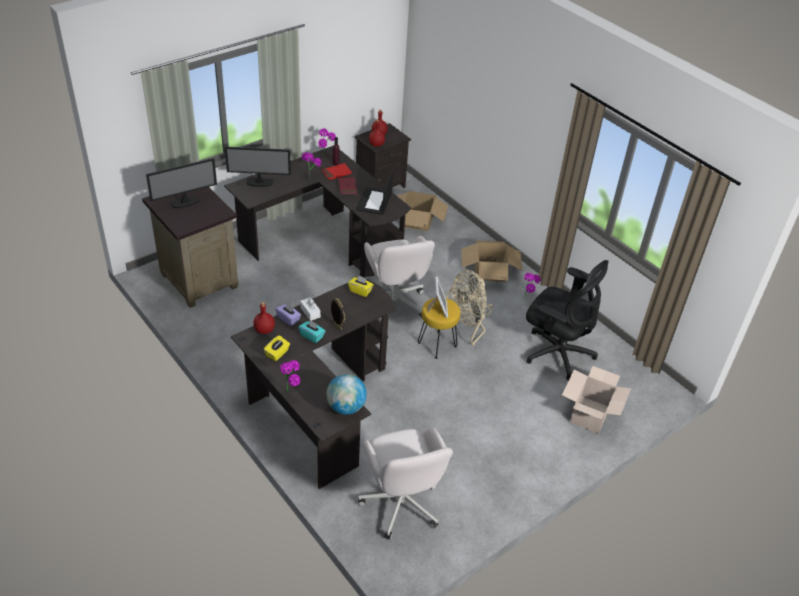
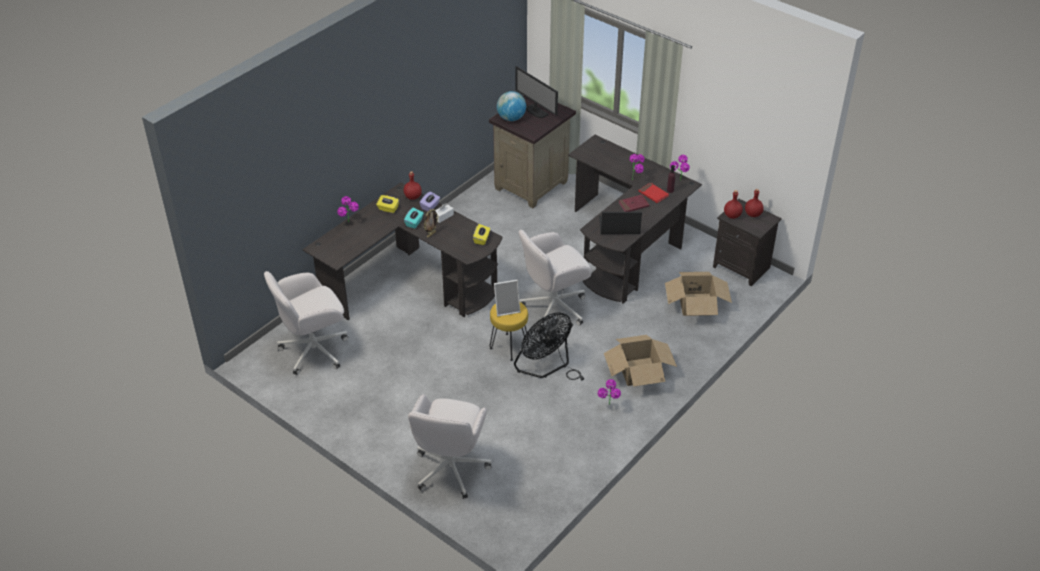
camera: 80 degrees right, 0 degrees up
monitor [225,146,291,187] -> none
globe [326,374,367,415] -> globe moved to [497,91,526,121]
beige fan [446,270,493,346] -> black fan [514,312,584,380]
black office chair [526,260,609,380] -> none
cardboard box [562,366,631,434] -> white office chair [408,394,491,499]

